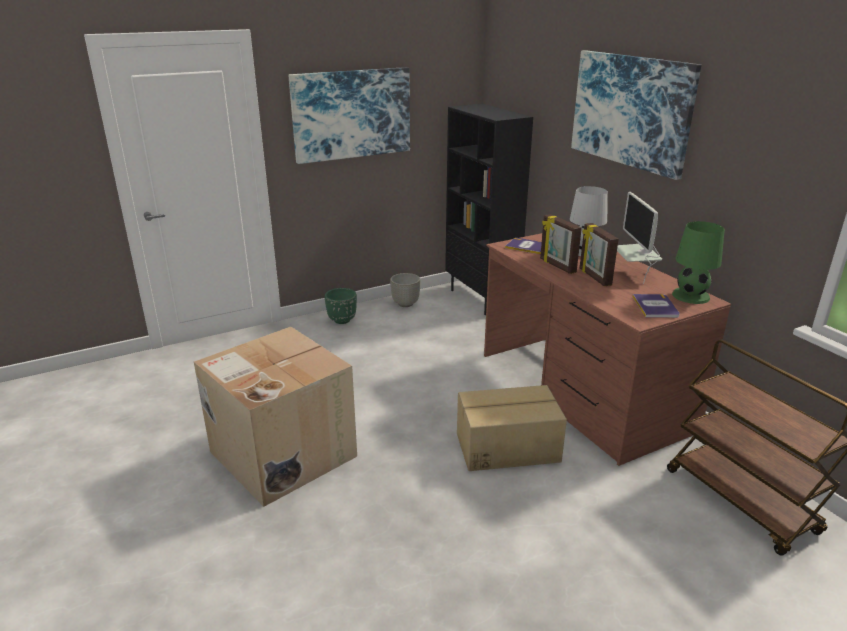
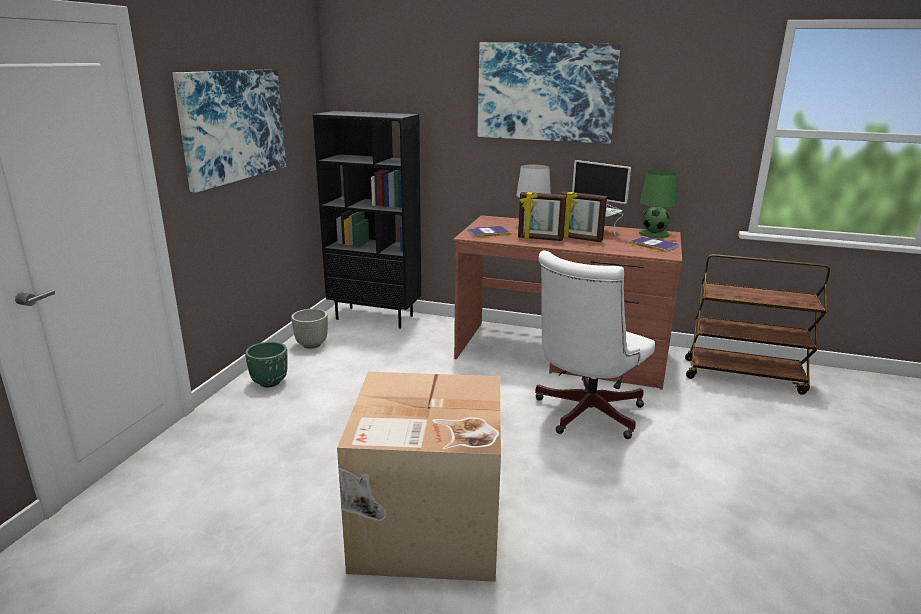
camera: 45 degrees left, 5 degrees down
cardboard box [457,385,567,471] -> white office chair [535,250,655,439]

